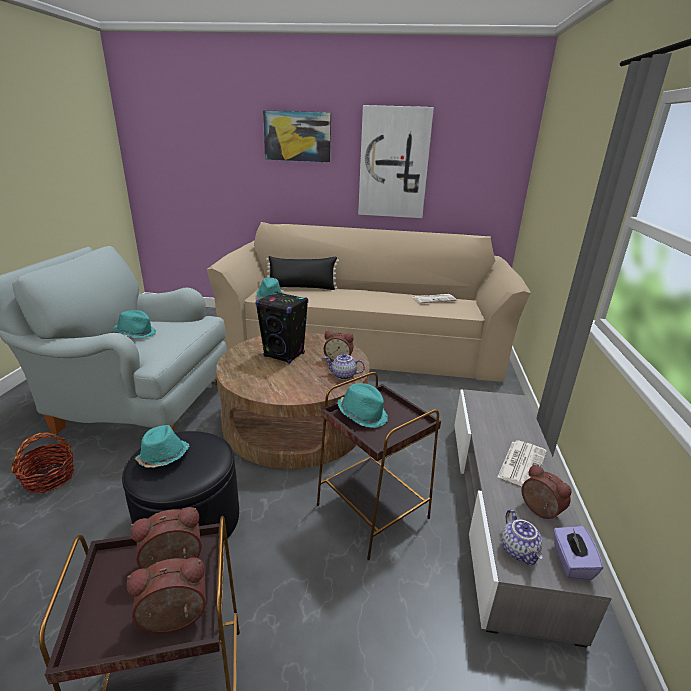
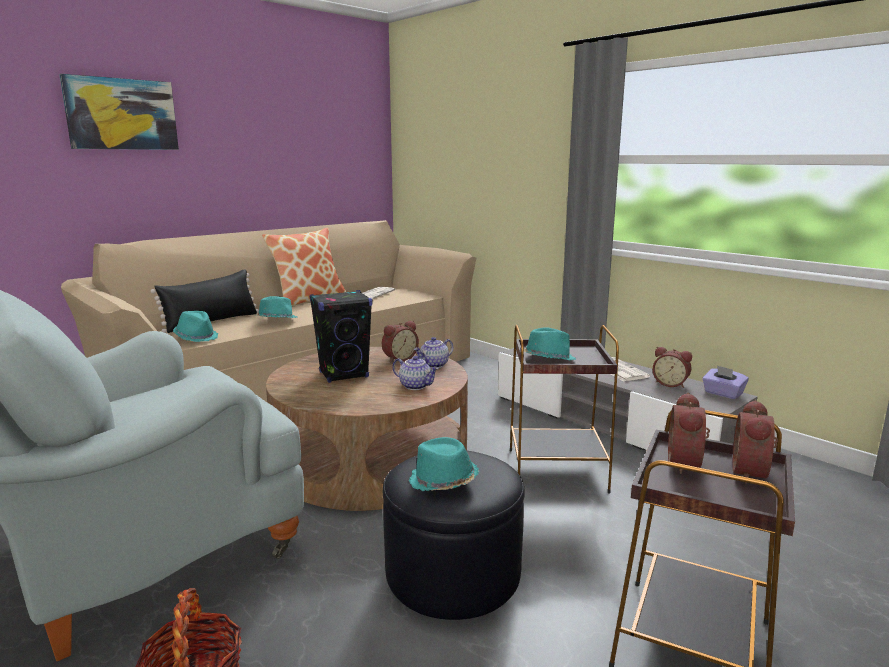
camera: 50 degrees left, 10 degrees down
turquoise hat [113,310,156,338] -> turquoise hat moved to [256,296,297,318]
picture [358,105,434,218] -> none
teapot [501,509,543,565] -> teapot moved to [392,356,439,390]
alarm clock [522,464,572,520] -> alarm clock turned 150 degrees counterclockwise [653,347,692,388]
none -> pillow [262,227,346,306]

